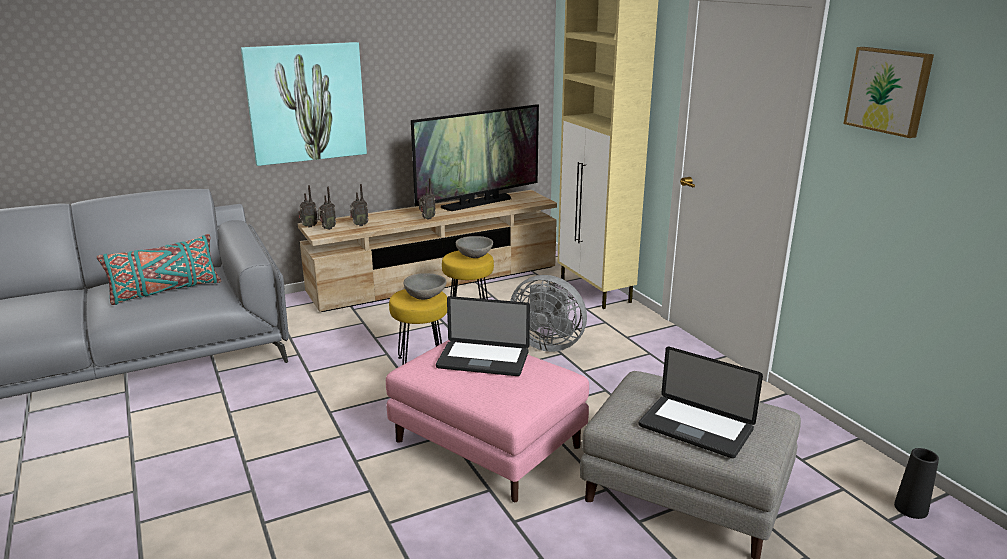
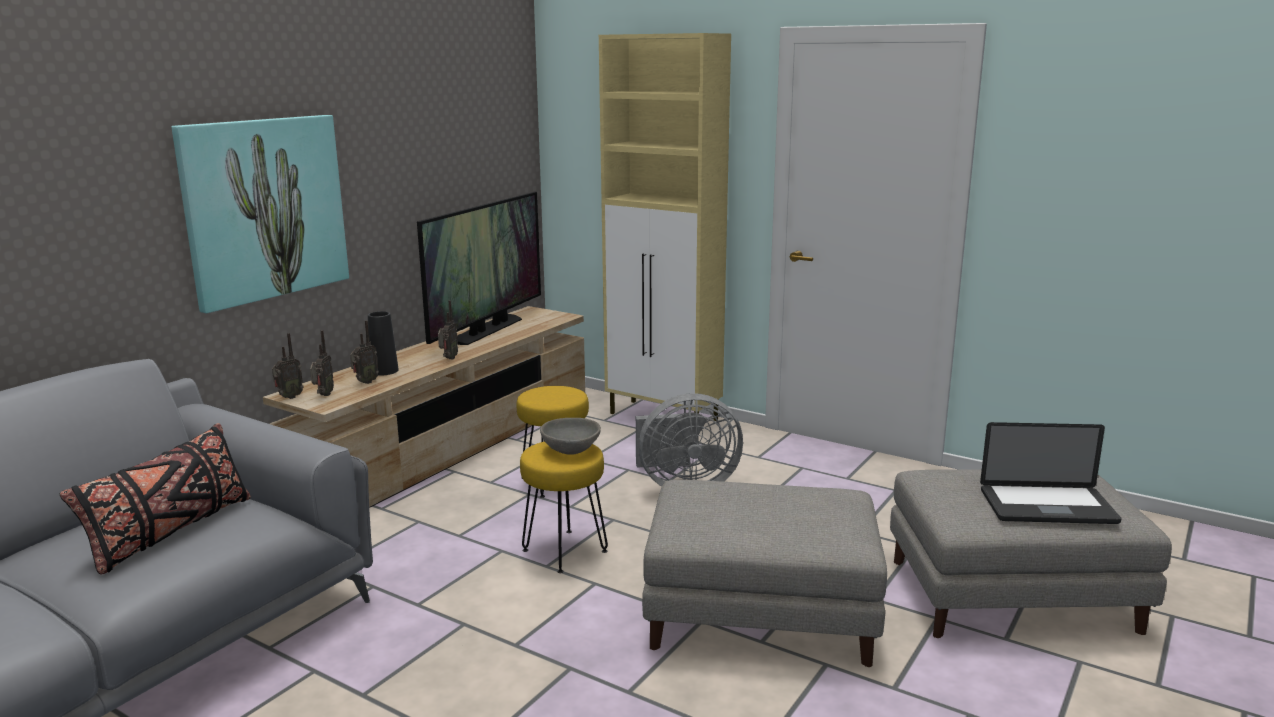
camera: 30 degrees left, 5 degrees down
turquoise pillow [97,234,221,305] -> black pillow [60,423,251,574]
pink ottoman [386,340,589,502] -> grey ottoman [642,480,887,667]
laptop [436,296,530,376] -> none
grey bowl [456,236,493,258] -> none
picture [843,47,934,138] -> none
black vase [894,448,939,519] -> black vase moved to [368,311,399,376]

